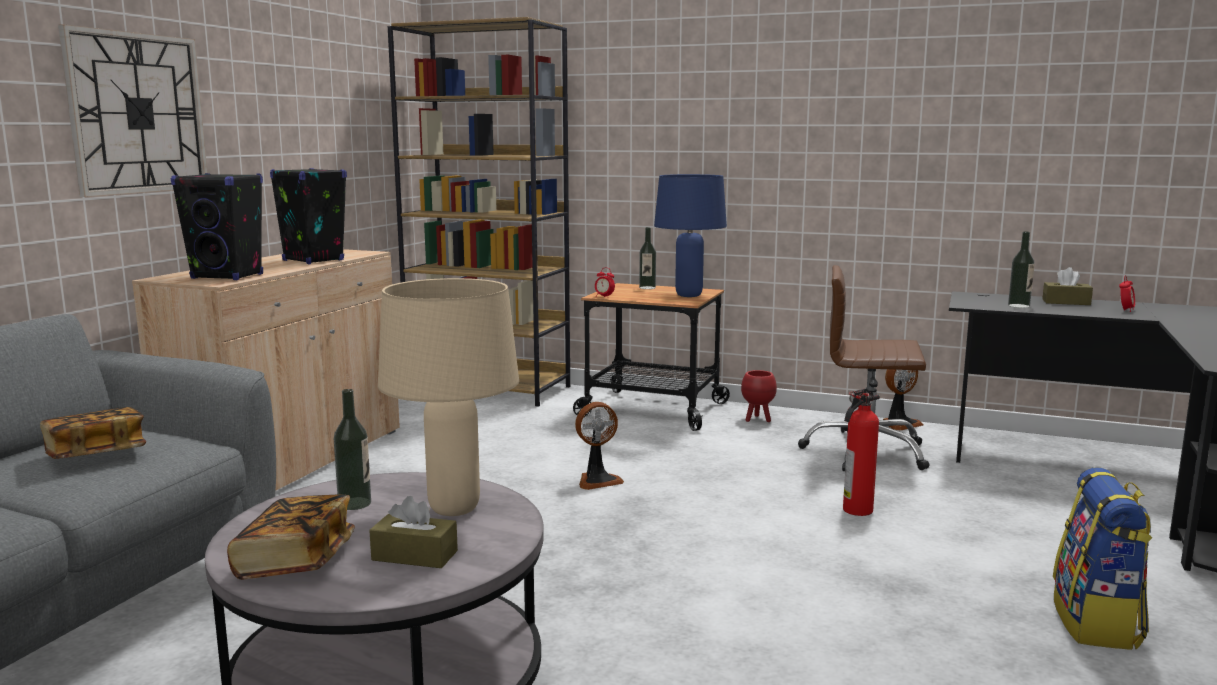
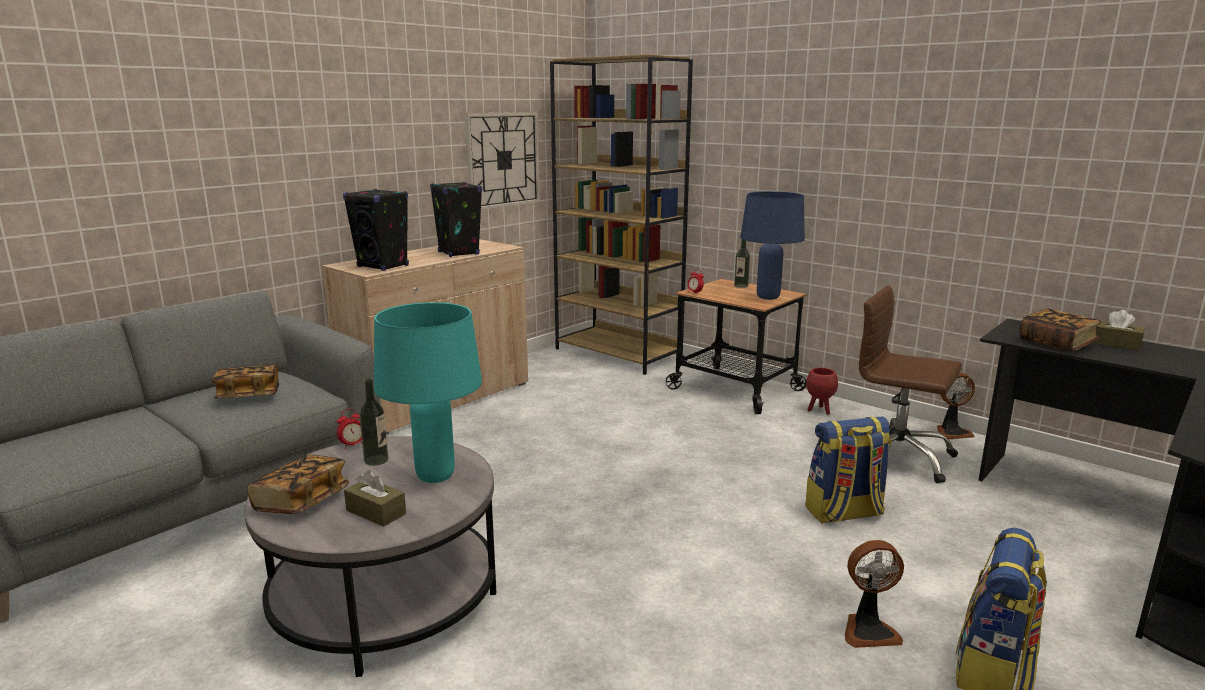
camera: 20 degrees right, 5 degrees up
wall clock [58,24,208,197] -> wall clock moved to [465,112,540,210]
beige table lamp [378,278,519,516] -> turquoise table lamp [374,302,482,483]
fan [575,402,624,490] -> fan moved to [845,540,904,648]
fire extinguisher [843,388,880,516] -> backpack [805,416,891,524]
bottle [1008,232,1035,308] -> book [1020,309,1101,352]
alarm clock [1119,275,1135,312] -> alarm clock moved to [337,409,362,449]

